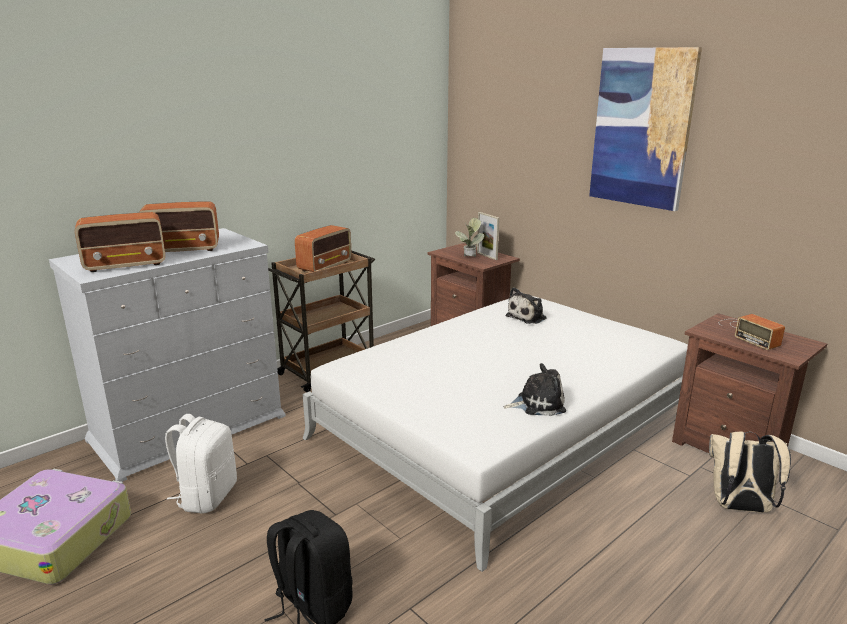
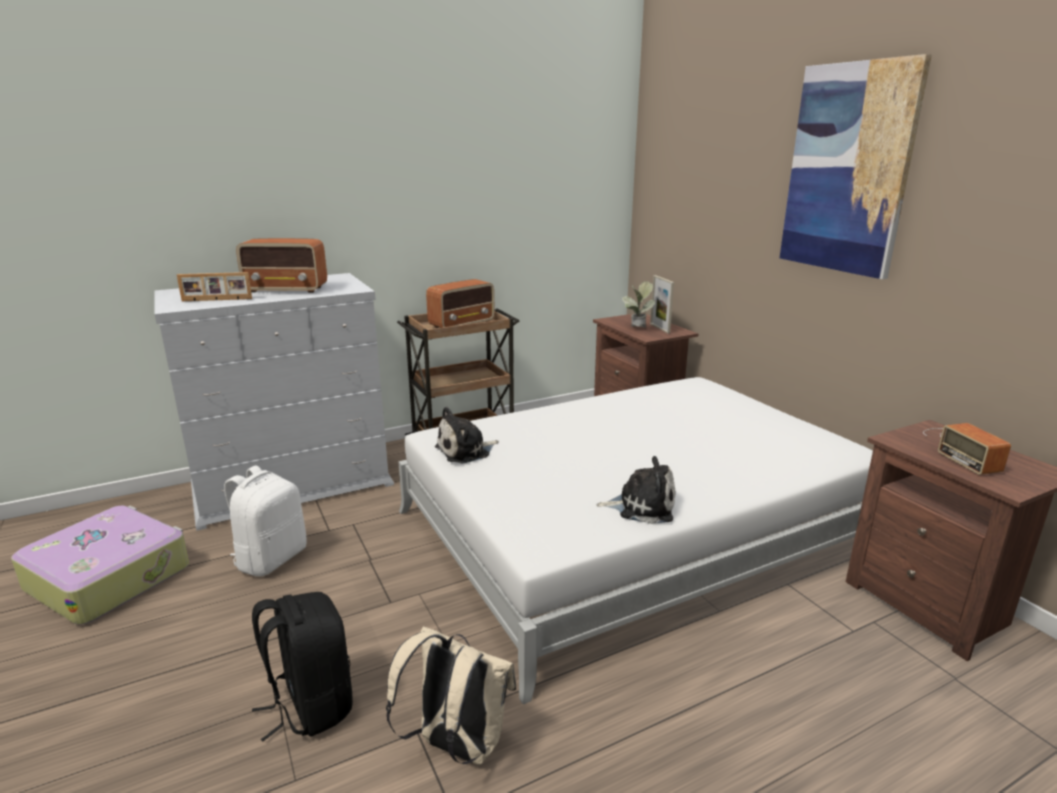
camera: 15 degrees right, 0 degrees up
radio [75,212,165,272] -> picture frame [177,272,252,301]
plush toy [506,287,547,324] -> plush toy moved to [435,407,499,463]
beige backpack [709,431,791,513] -> beige backpack moved to [386,626,516,765]

